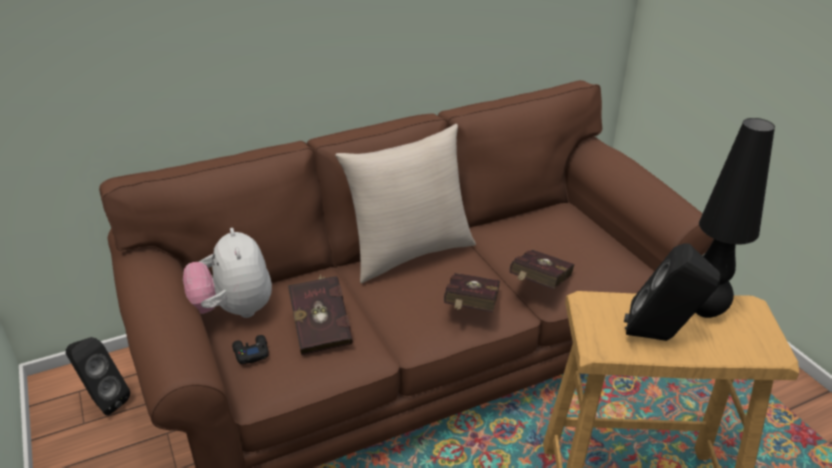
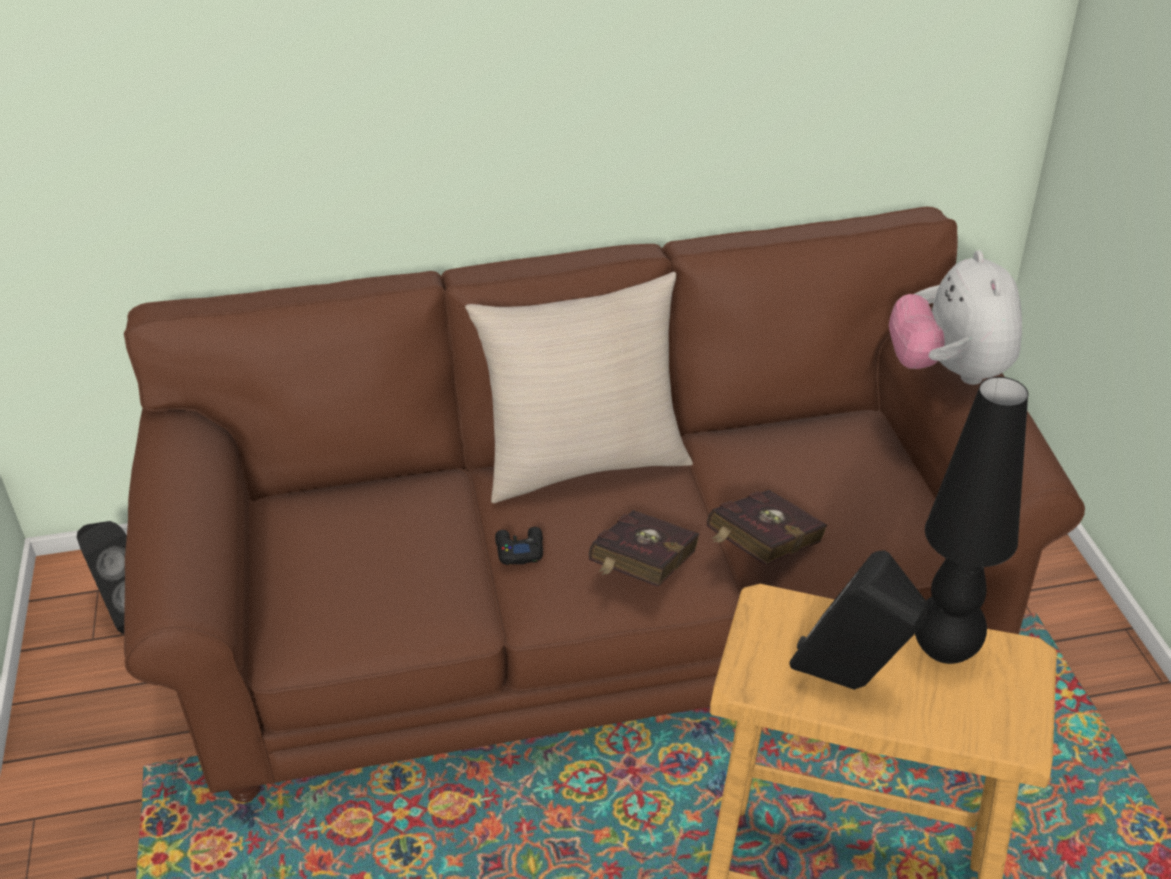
camera: 15 degrees right, 5 degrees up
plush toy [183,228,272,318] -> plush toy moved to [889,250,1022,385]
black game controller [232,335,269,365] -> black game controller moved to [495,527,543,565]
red book [288,274,353,355] -> none

